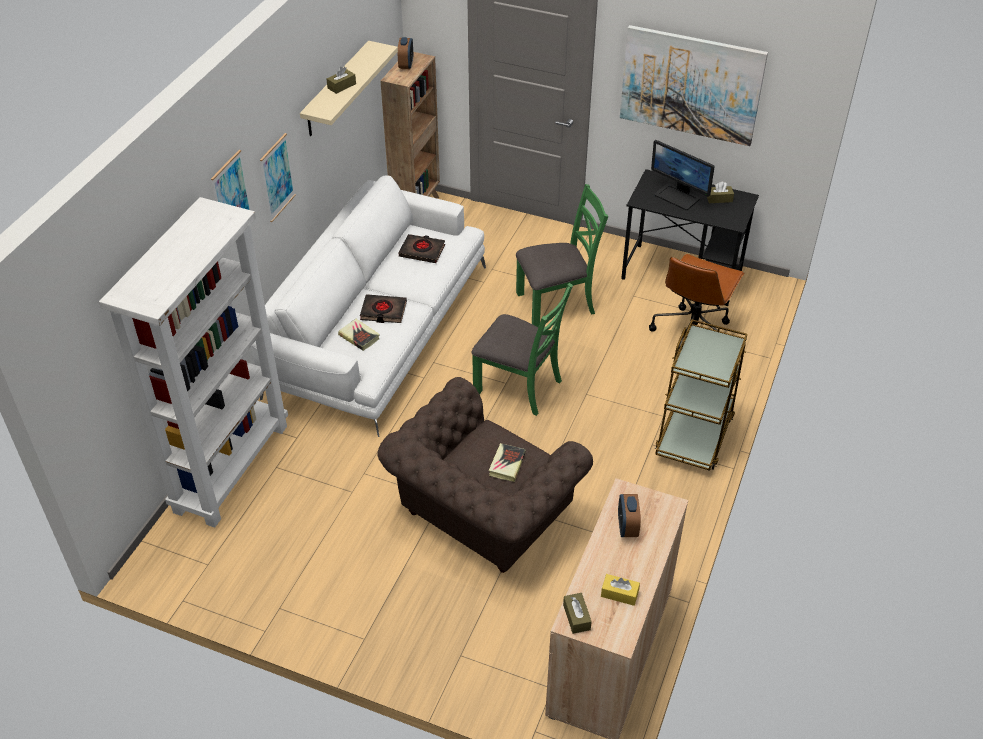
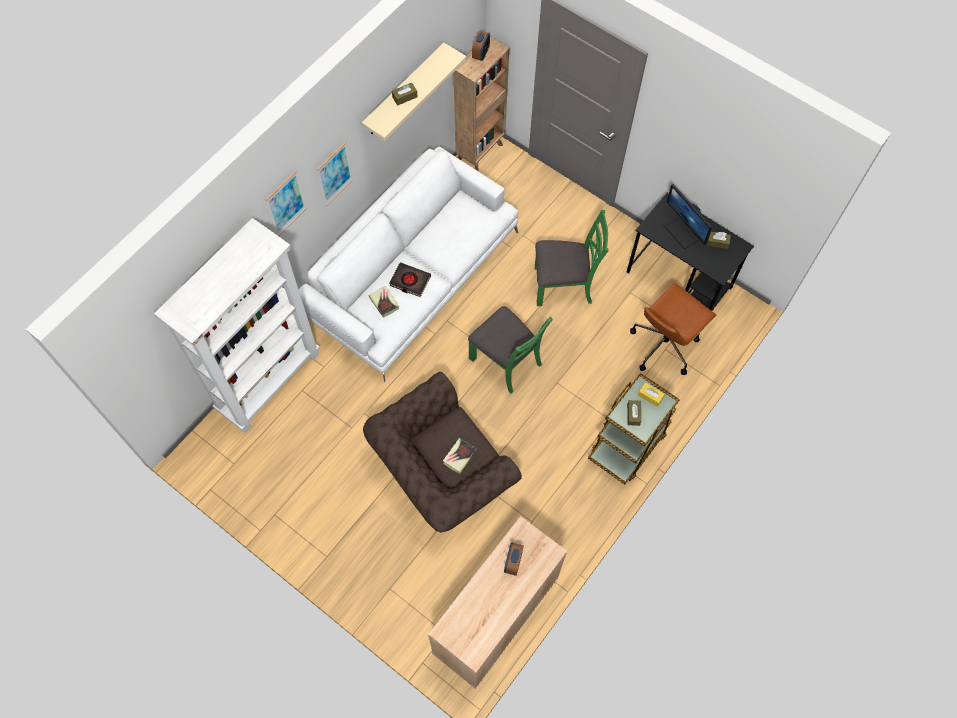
camera: 15 degrees right, 20 degrees up
black book [398,234,445,263] -> none
brown tissue box [563,593,592,634] -> brown tissue box moved to [627,400,641,426]
yellow tissue box [601,574,640,606] -> yellow tissue box moved to [638,382,665,407]
picture [620,25,768,146] -> none

